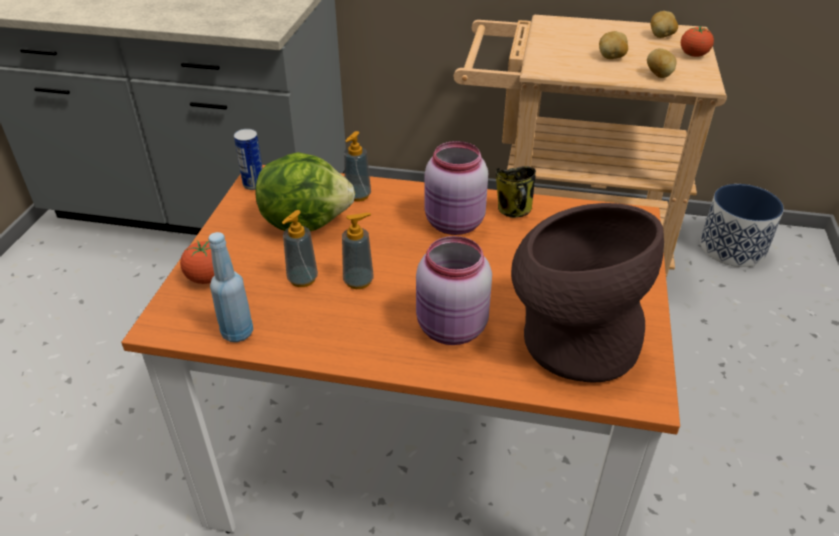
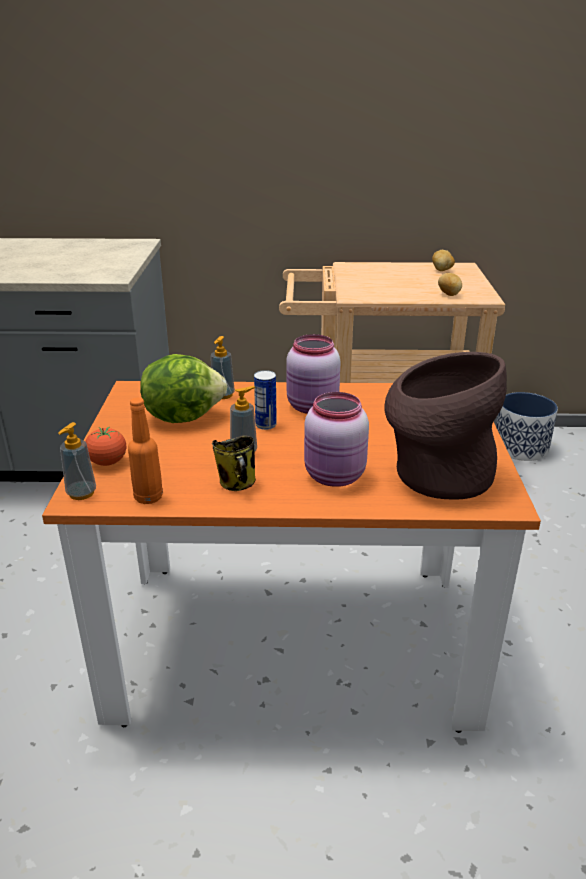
camera: 10 degrees left, 10 degrees down
blue bottle [208,232,253,342] -> orange bottle [128,398,163,504]
can [234,129,263,190] -> can moved to [254,370,277,430]
soap dispenser [282,210,318,287] -> soap dispenser moved to [58,422,96,500]
mug [496,166,536,218] -> mug moved to [212,435,256,491]
potato [599,31,628,59] -> none
tomato [681,27,714,57] -> none

